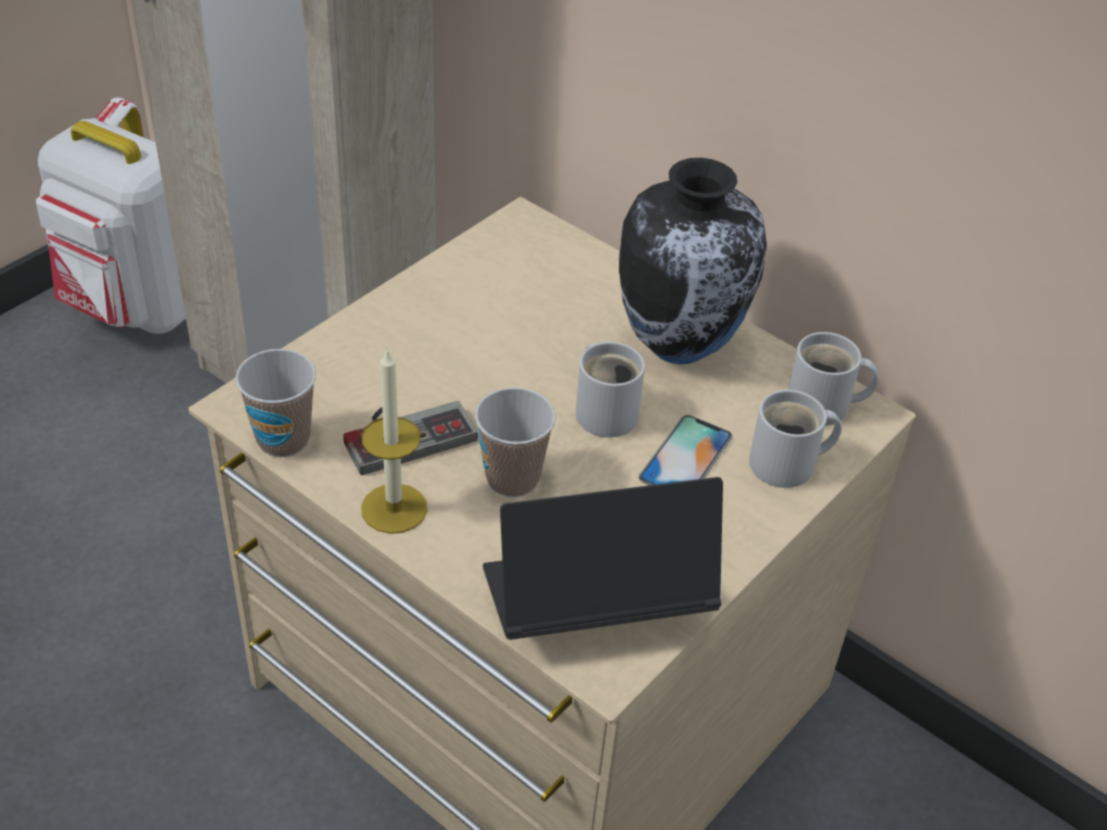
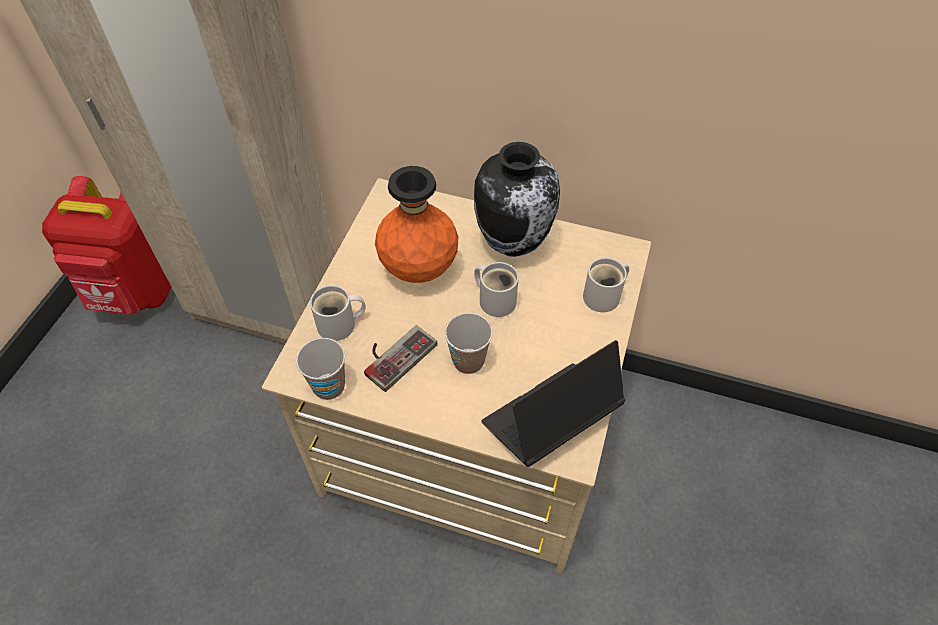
camera: 20 degrees left, 10 degrees up
white backpack [36,98,186,334] -> red backpack [42,176,172,315]
candle [361,347,427,534] -> none
phone [639,415,733,485] -> none
white mug [788,332,879,426] -> white mug moved to [310,285,366,341]
none -> orange vase [375,166,459,283]

